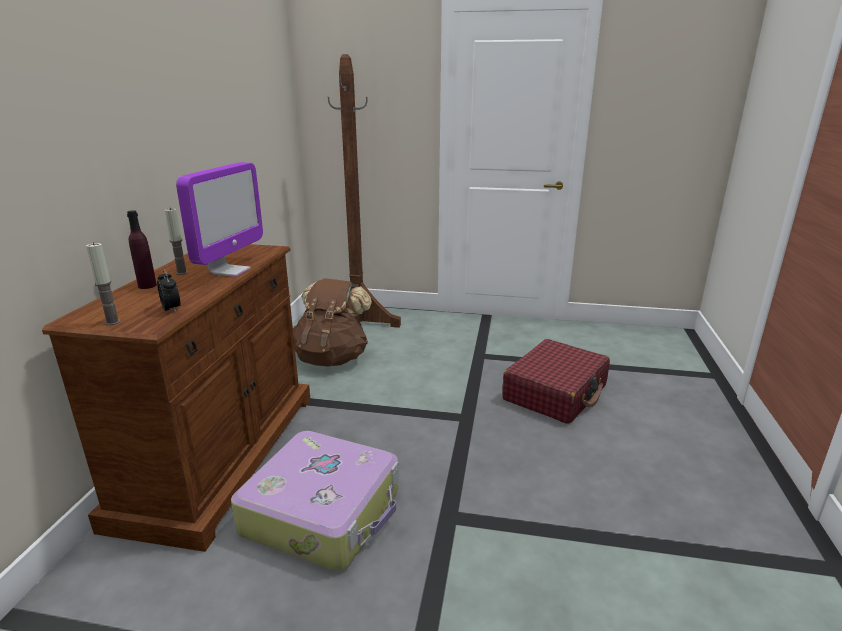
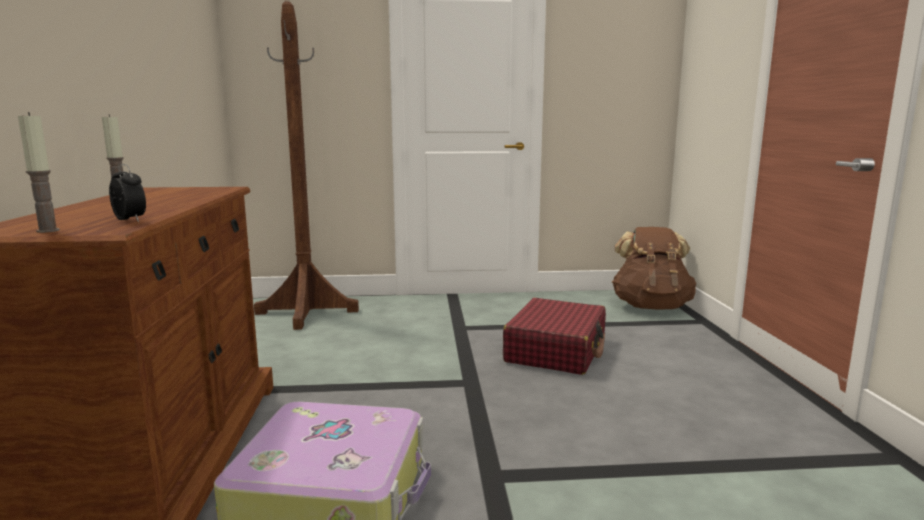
camera: 15 degrees left, 10 degrees down
purple bottle [127,210,157,289] -> none
monitor [176,162,263,277] -> none
brown backpack [293,278,372,367] -> brown backpack moved to [612,227,697,310]

